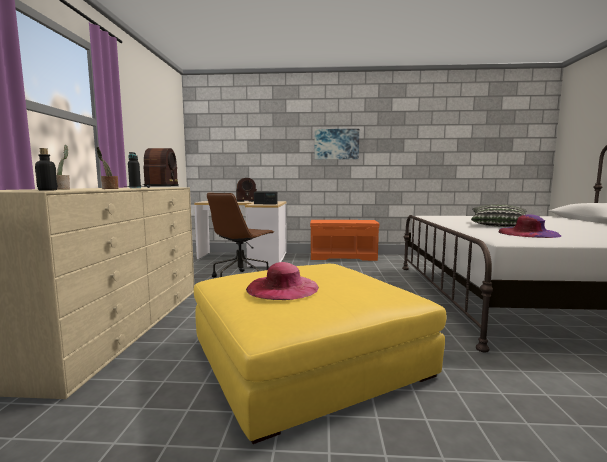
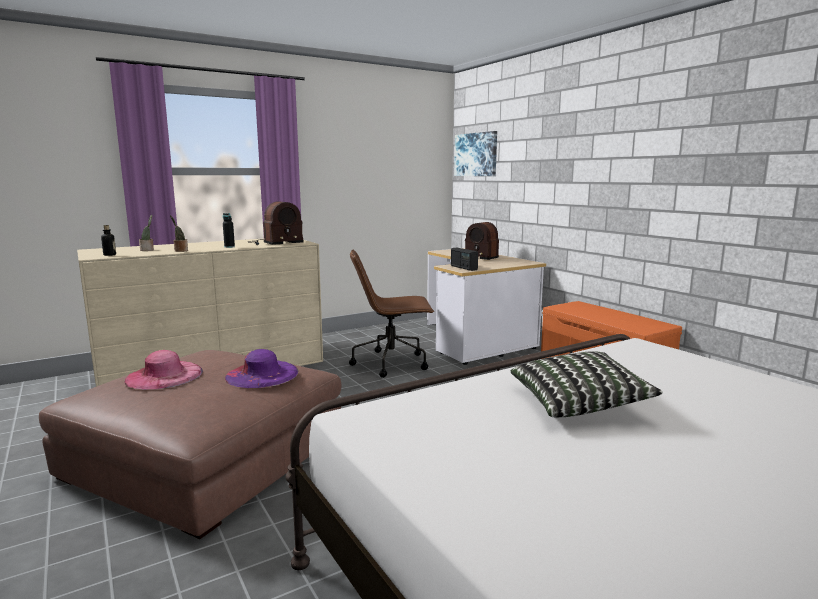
camera: 55 degrees right, 5 degrees up
yellow ottoman [194,264,446,444] -> brown ottoman [39,350,342,539]
picture [315,129,359,159] -> picture moved to [454,131,497,176]
purple hat [499,214,562,238] -> purple hat moved to [225,349,298,388]

